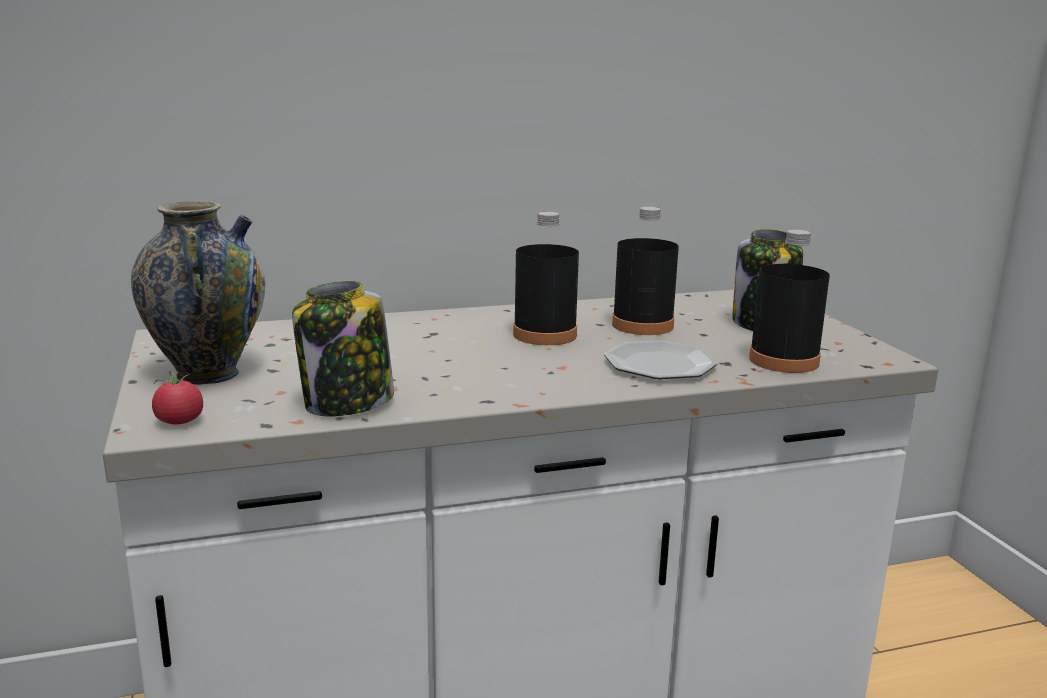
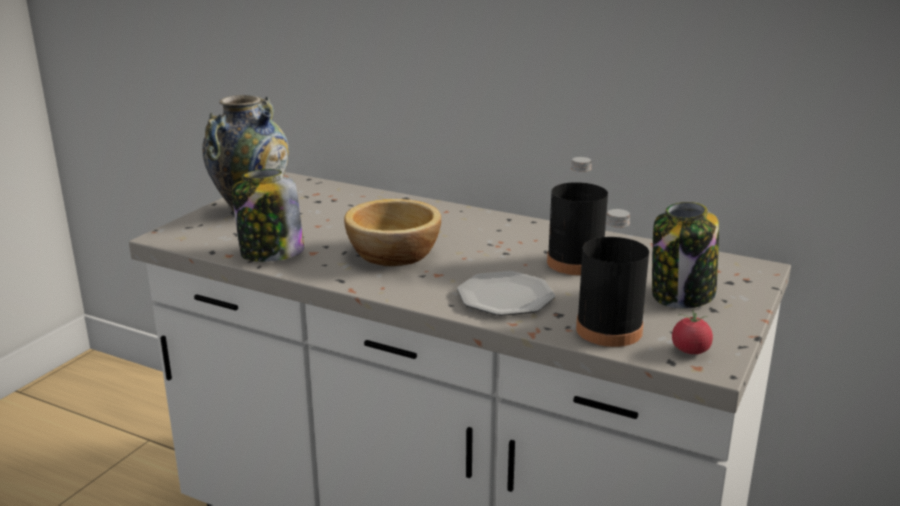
camera: 45 degrees right, 5 degrees up
tomato [152,371,203,424] -> tomato moved to [672,310,713,354]
black bottle [513,212,579,345] -> none
none -> bowl [344,199,441,266]

